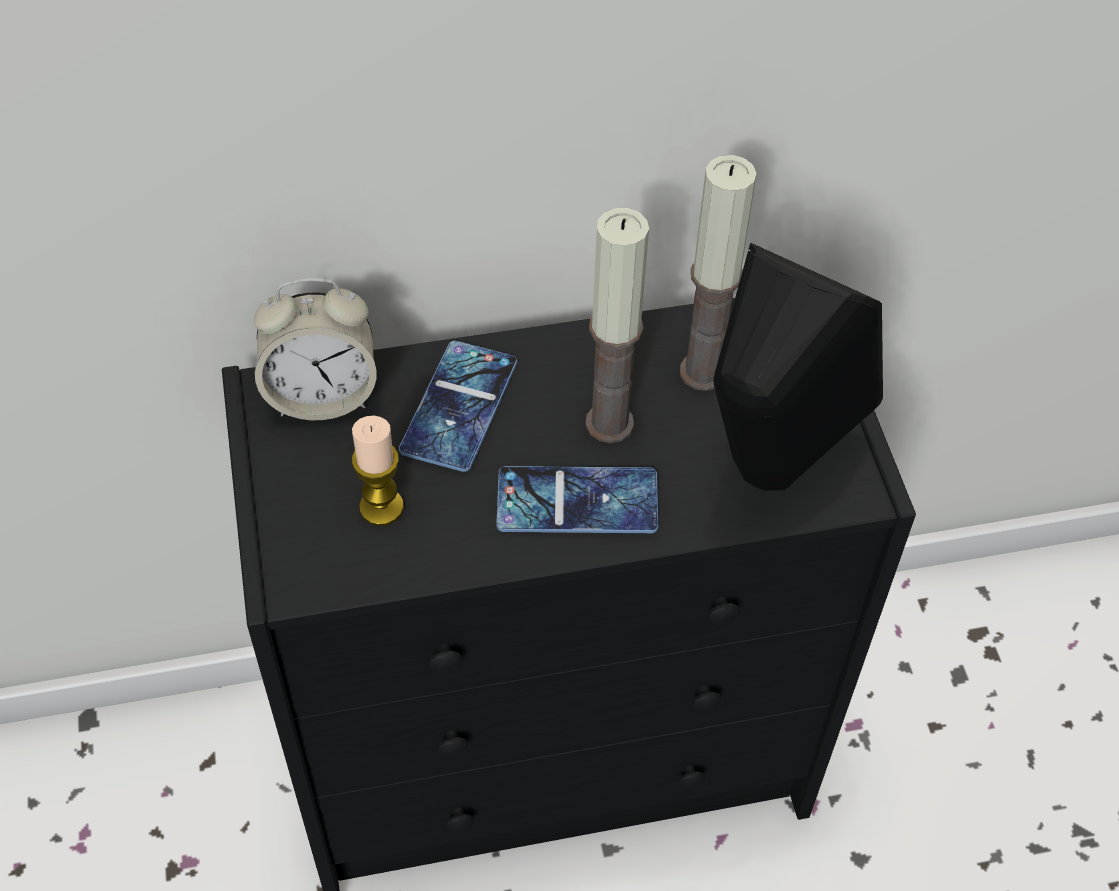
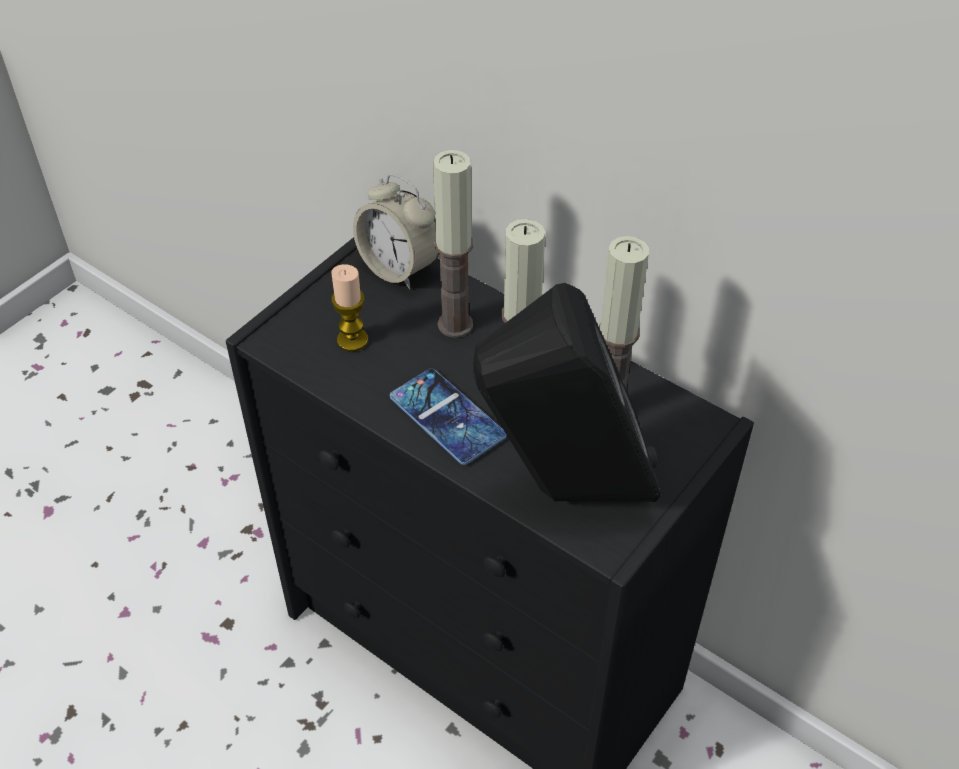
camera: 50 degrees right, 5 degrees down
phone [399,341,517,472] -> candle [433,150,473,338]

